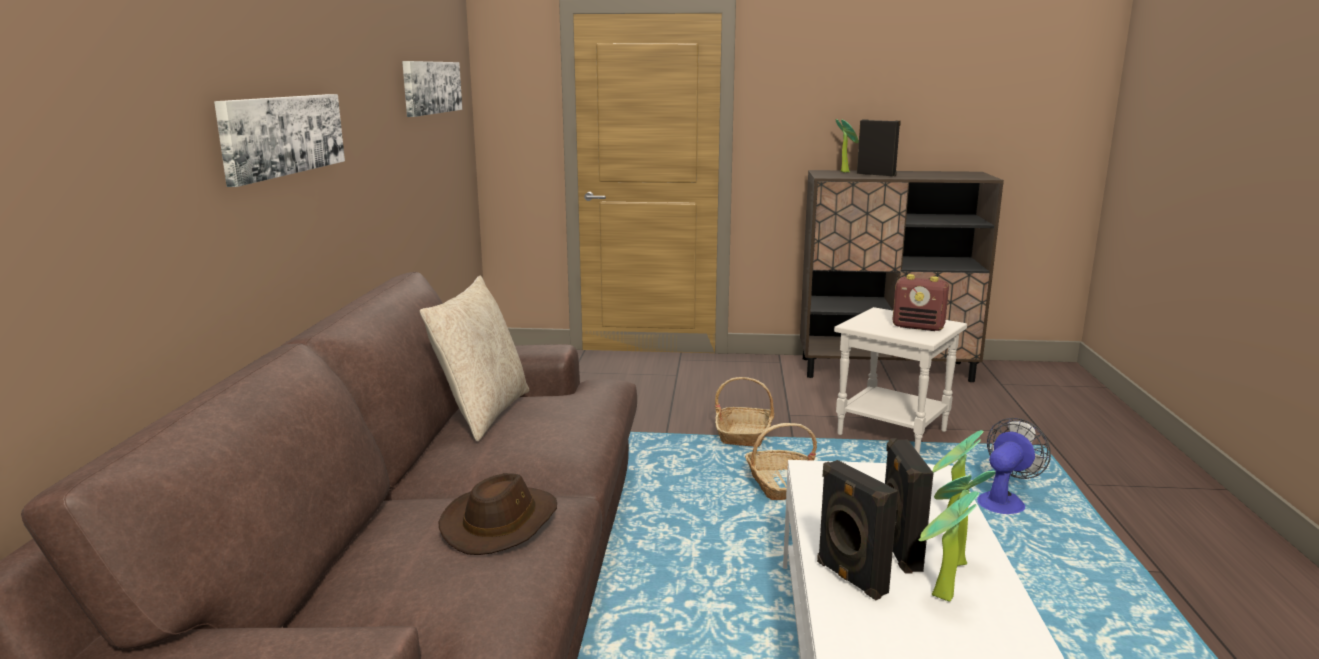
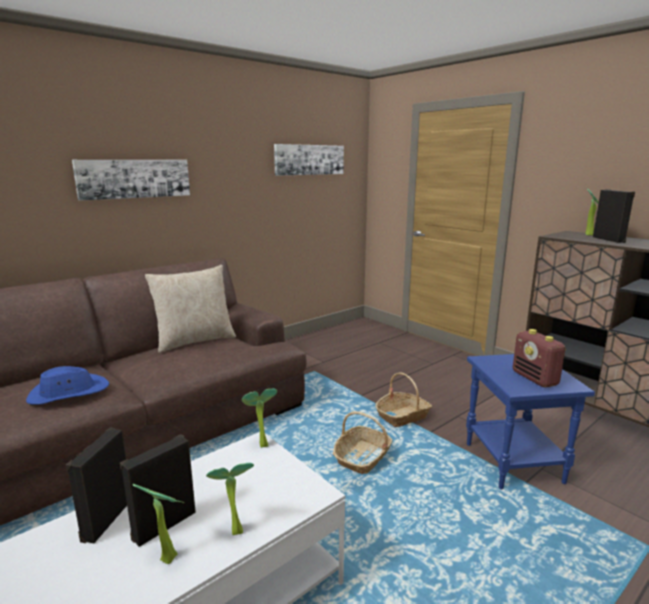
camera: 45 degrees right, 0 degrees up
brown hat [439,473,557,555] -> blue hat [26,366,109,405]
white side table [834,307,967,454] -> blue side table [466,354,595,489]
potted plant [919,491,979,602] -> potted plant moved to [242,388,277,448]
fan [977,418,1051,514] -> none

